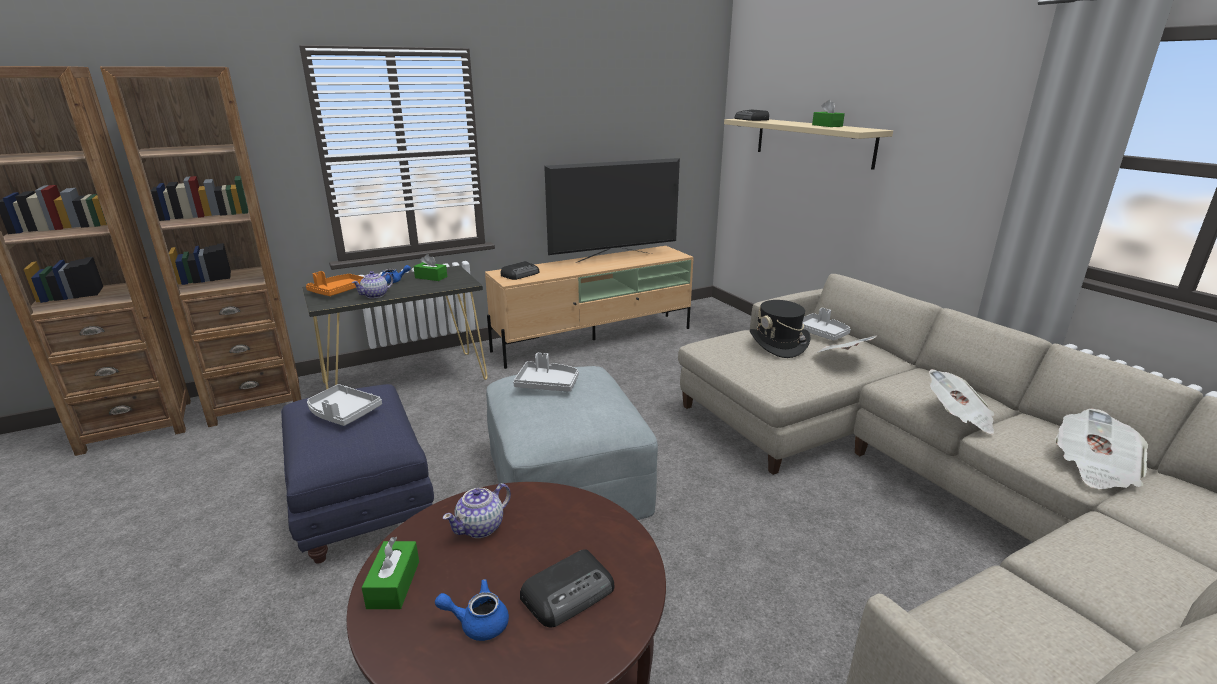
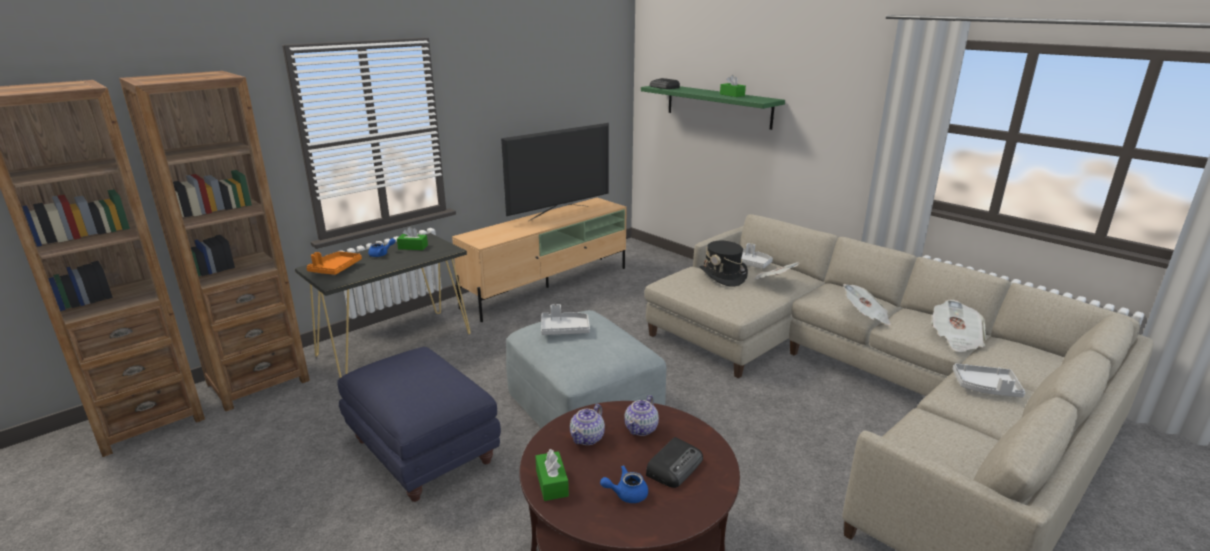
camera: 15 degrees left, 0 degrees up
grey tray [307,384,382,426] -> grey tray moved to [953,363,1025,398]
teapot [352,271,393,298] -> teapot moved to [624,395,659,436]
radio [501,261,539,280] -> none
beige shelf [724,119,893,170] -> green shelf [641,86,785,130]

